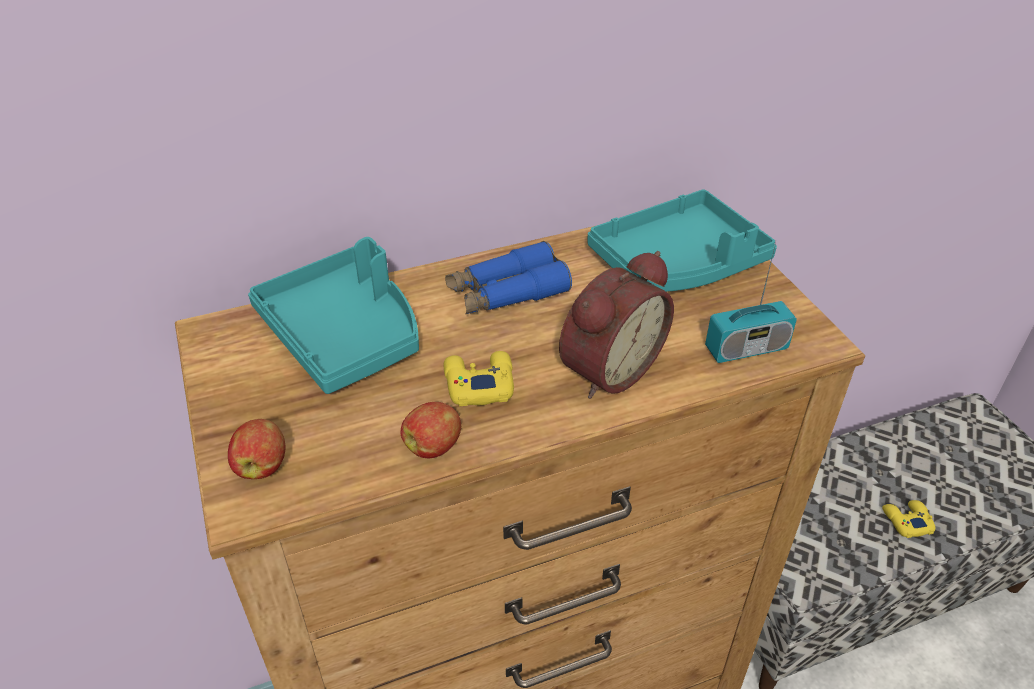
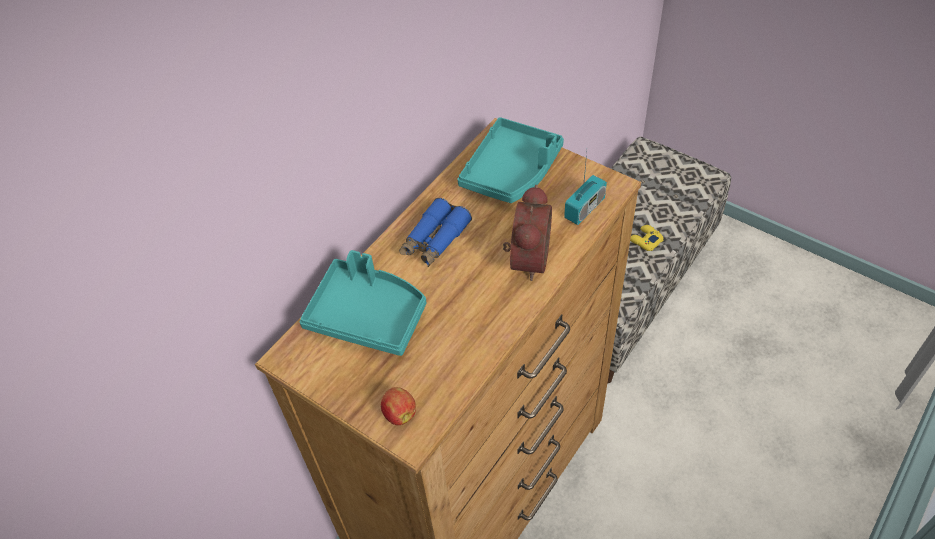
camera: 30 degrees left, 10 degrees up
apple [401,402,461,458] -> none
yellow game controller [444,351,514,406] -> none

